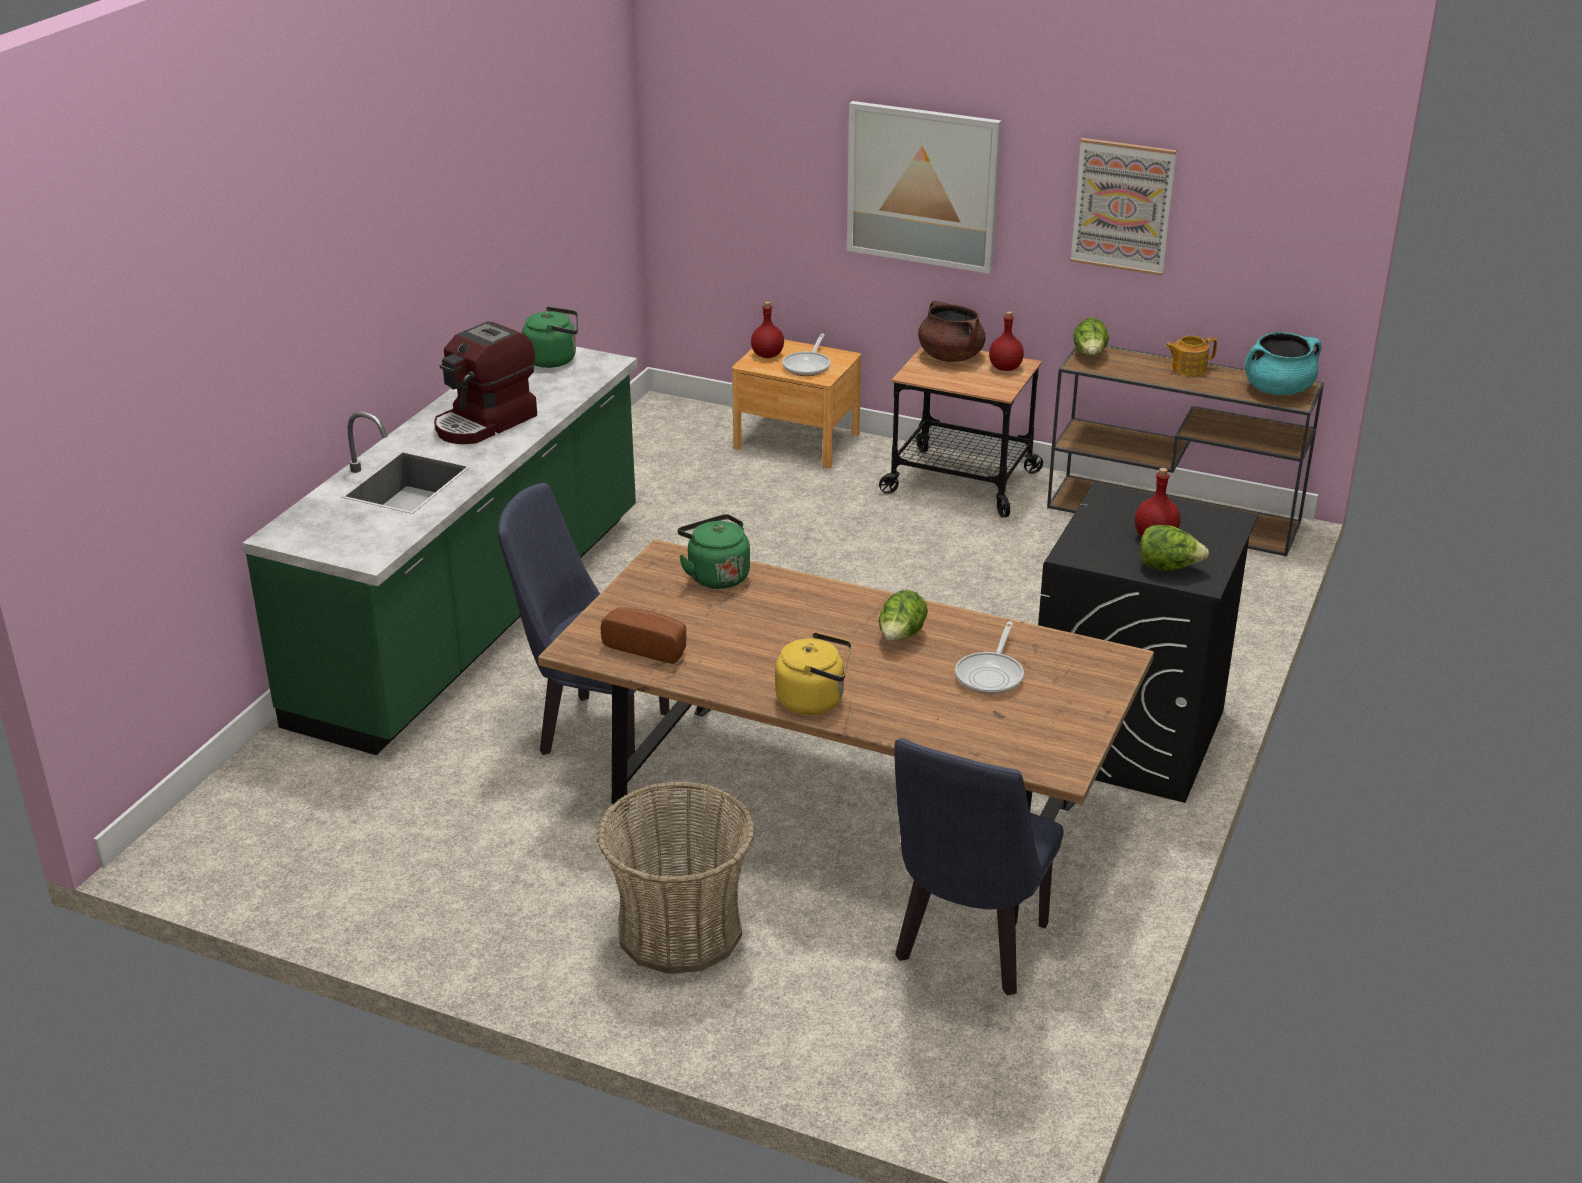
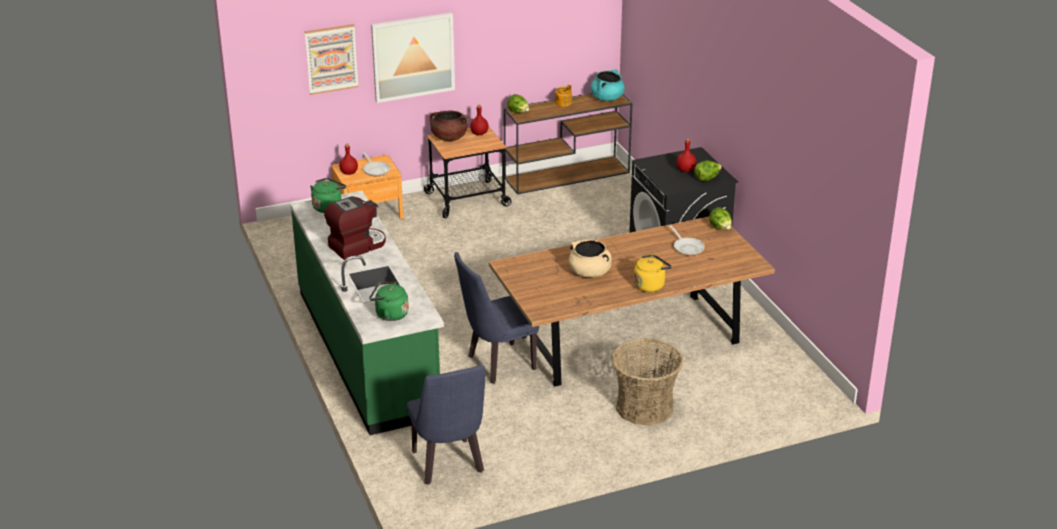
camera: 45 degrees left, 0 degrees up
coffee machine [434,321,537,444] -> coffee machine turned 120 degrees counterclockwise [324,196,386,260]
bread [601,607,687,664] -> none
green kettle [678,514,750,589] -> green kettle moved to [369,281,409,321]
lettuce [879,590,928,641] -> lettuce moved to [709,207,732,230]
blue chair [894,738,1064,995] -> blue chair moved to [407,365,485,485]
picture [1070,138,1177,276] -> picture moved to [305,24,359,95]
none -> beige cooking pot [569,240,612,277]

